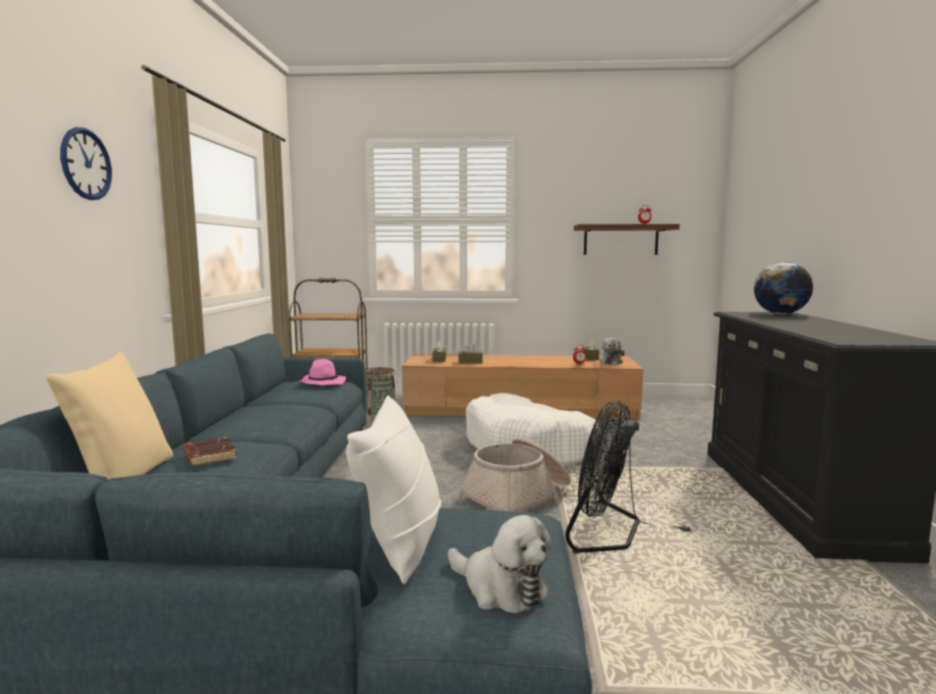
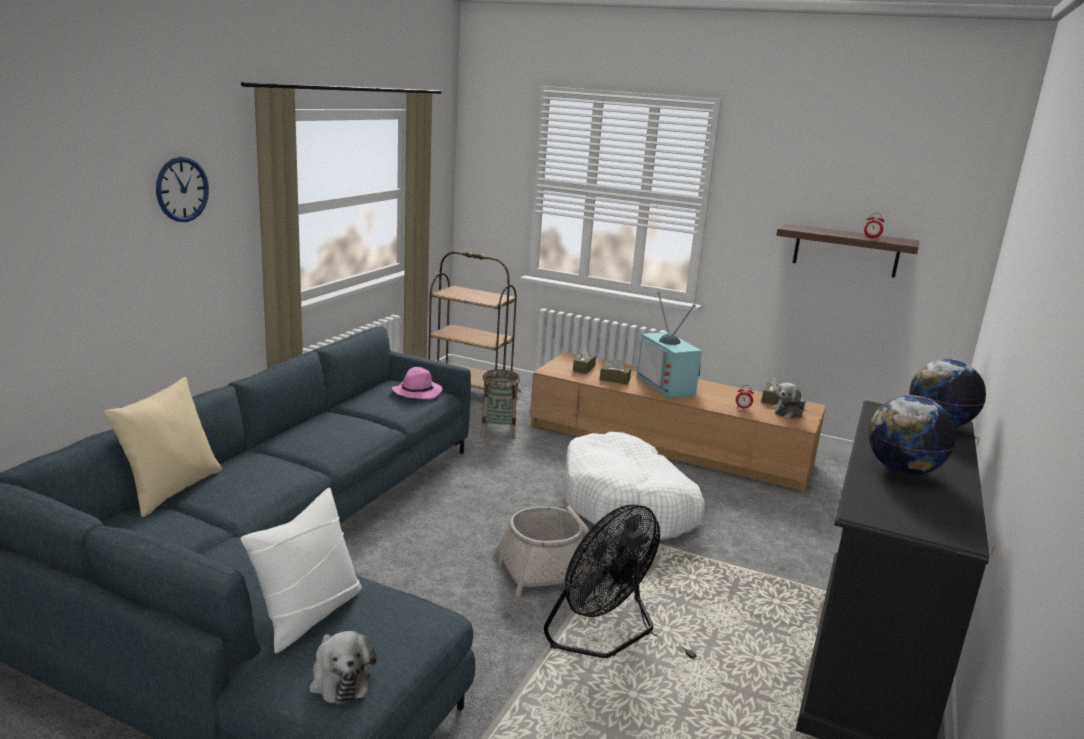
camera: 20 degrees right, 10 degrees up
brown book [183,437,237,466] -> none
none -> television [637,291,702,398]
none -> globe [868,395,956,475]

